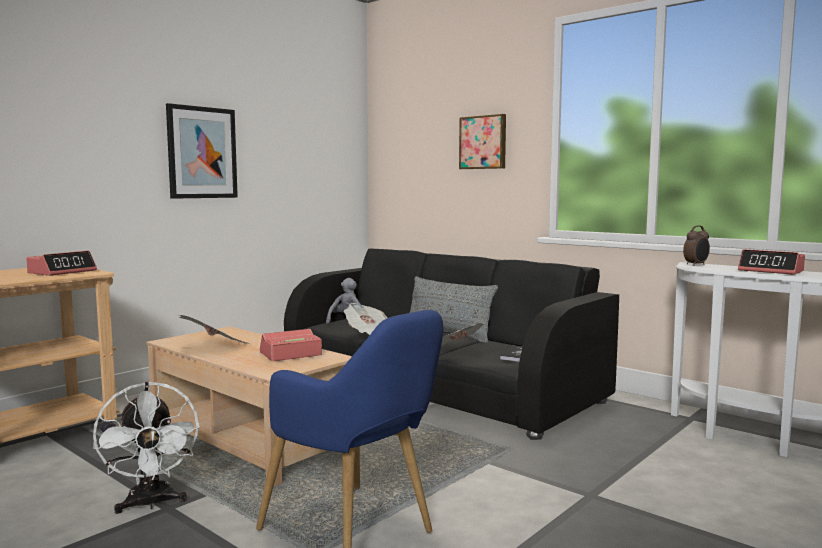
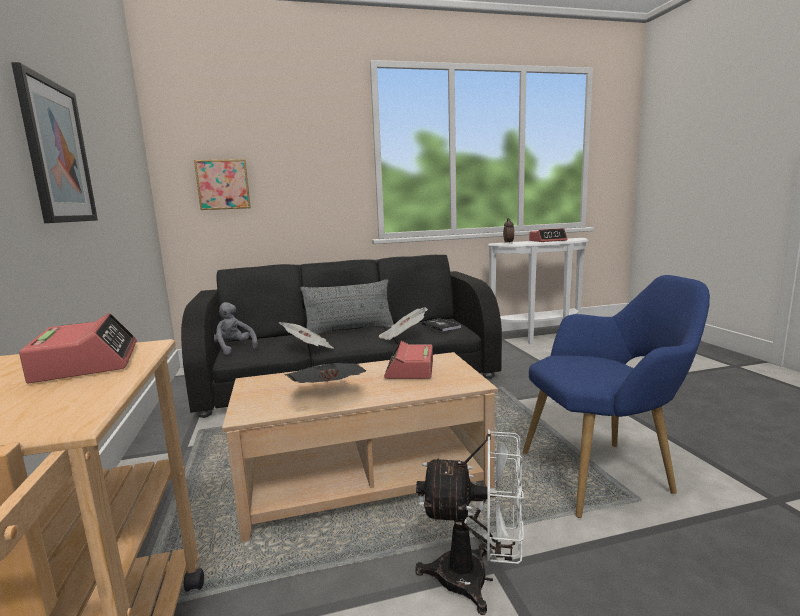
camera: 55 degrees left, 5 degrees up
picture [459,114,506,169] -> picture moved to [194,159,251,210]

